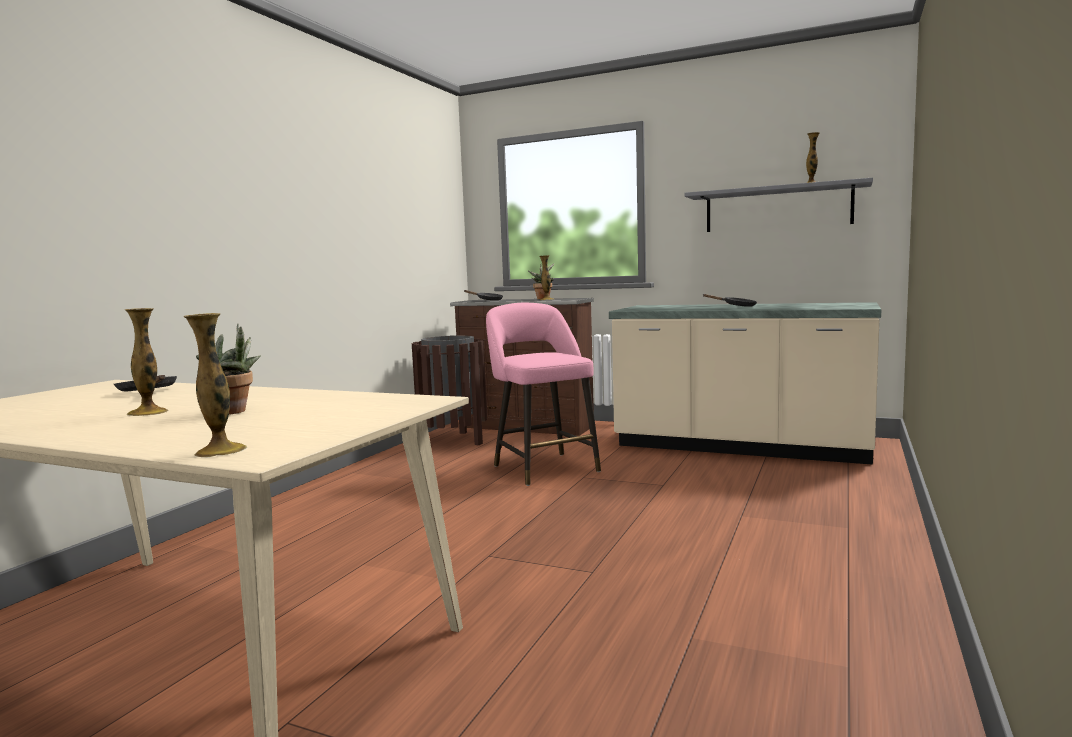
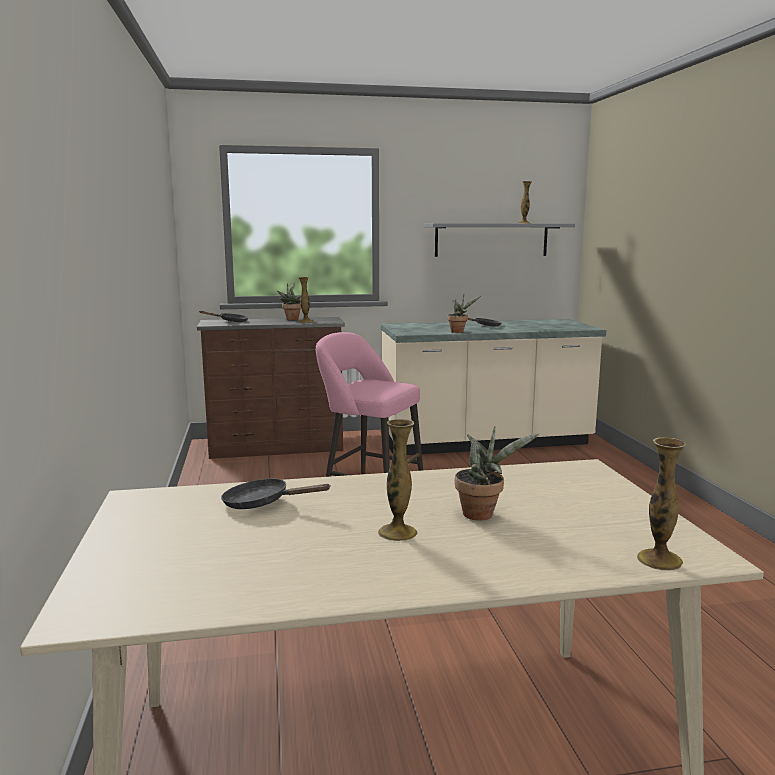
camera: 35 degrees left, 5 degrees up
brown trash can [412,335,487,445] -> none
none -> potted plant [448,295,482,333]

